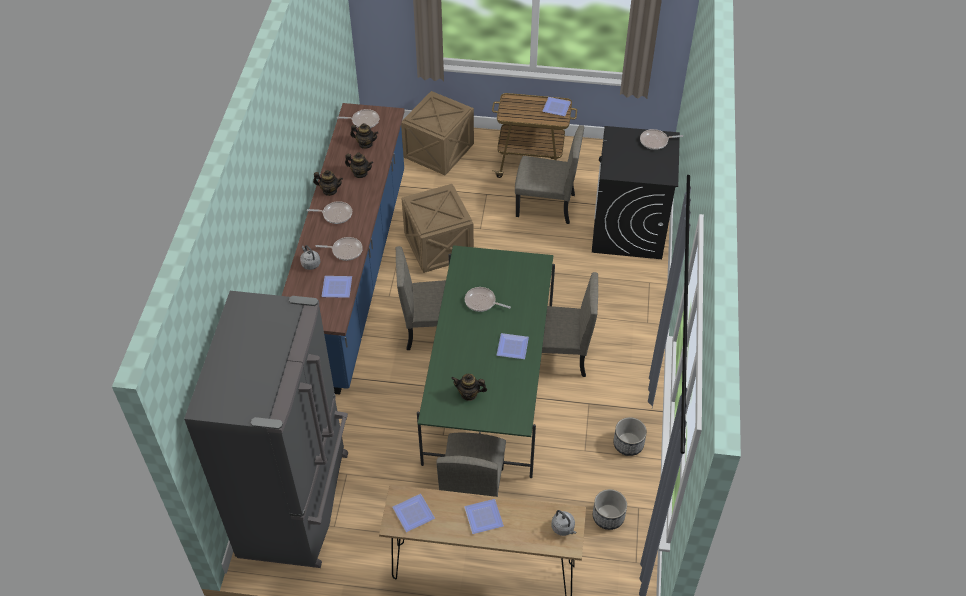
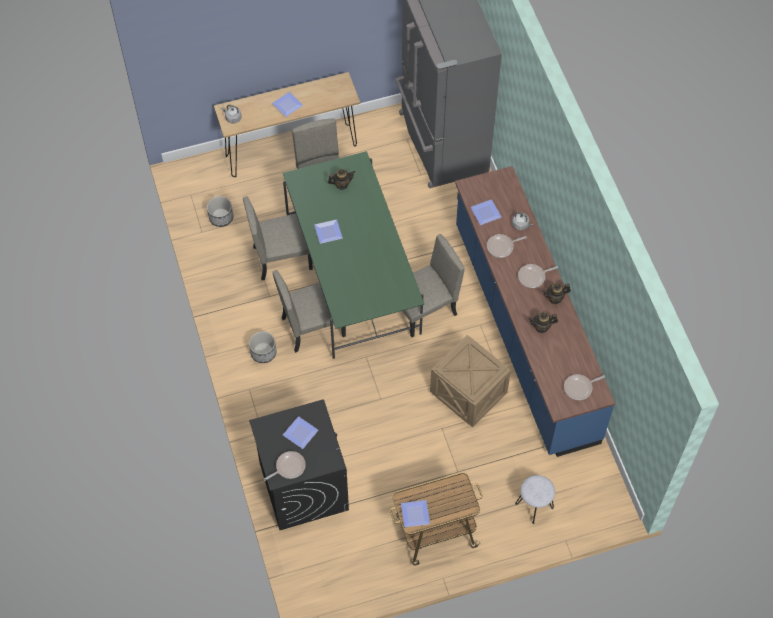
camera: 155 degrees right, 10 degrees up
teapot [350,123,378,149] -> none
plate [392,494,435,532] -> plate moved to [283,416,318,449]
crate [401,91,474,175] -> grey stool [515,475,555,524]
frying pan [465,287,511,312] -> none
beige chair [515,125,584,224] -> beige chair moved to [243,196,313,280]
planter [613,417,647,456] -> planter moved to [249,331,276,363]

